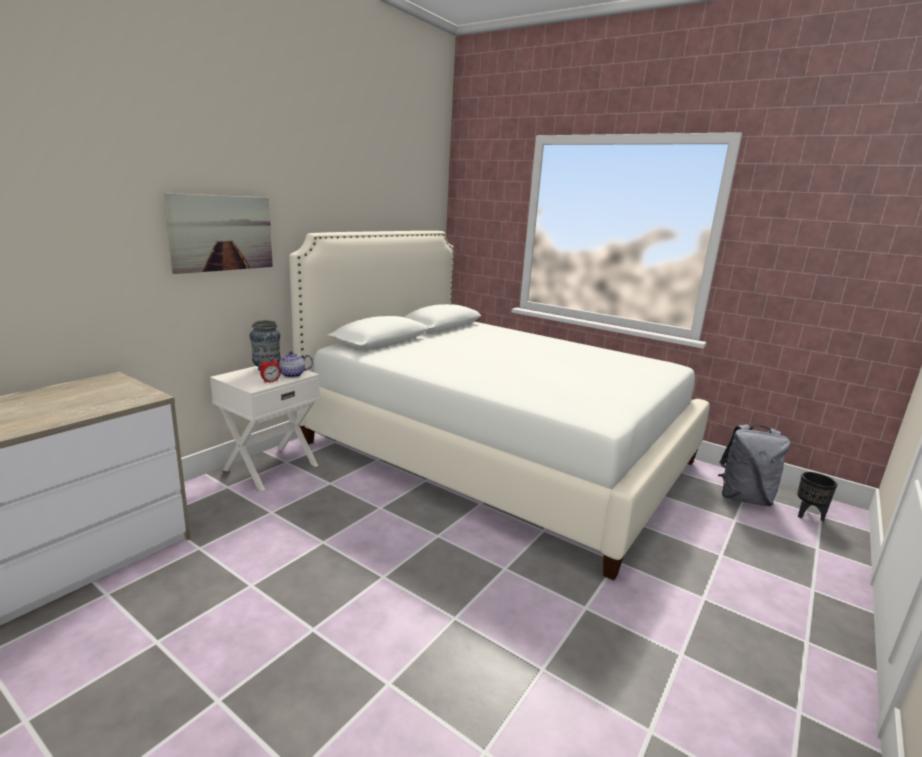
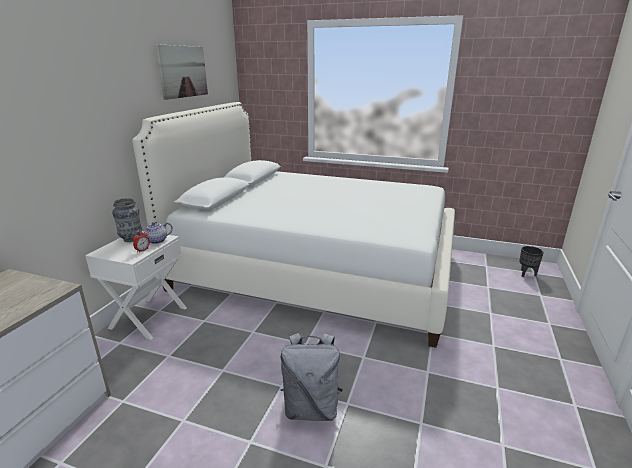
camera: 15 degrees left, 5 degrees up
picture [163,193,273,274] -> picture moved to [156,44,208,100]
grey backpack [718,424,790,506] -> grey backpack moved to [281,333,343,421]

